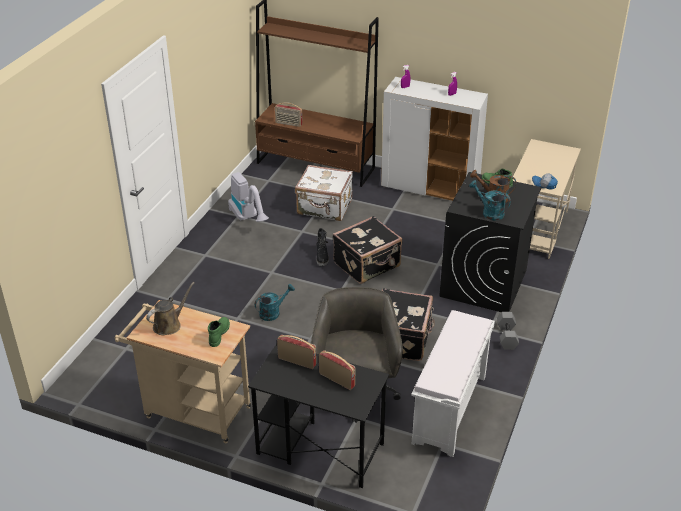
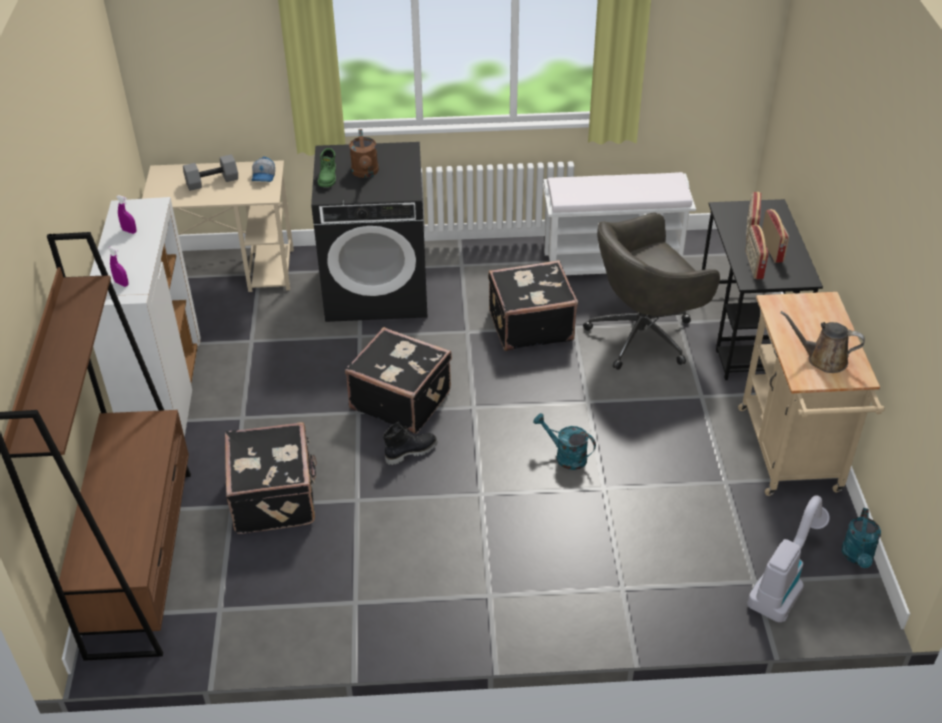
camera: 115 degrees left, 5 degrees up
green boot [208,317,230,347] -> none
vacuum cleaner [228,172,269,222] -> vacuum cleaner moved to [747,495,830,622]
radio [275,102,303,127] -> radio moved to [762,209,789,263]
white suitcase [295,165,353,221] -> black suitcase [225,422,317,534]
turquoise watering can [469,180,511,221] -> turquoise watering can moved to [842,508,881,568]
grey dumbbell [497,312,519,350] -> grey dumbbell moved to [183,154,238,191]

